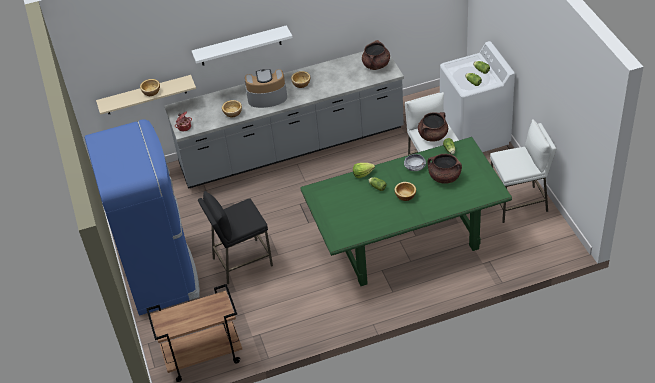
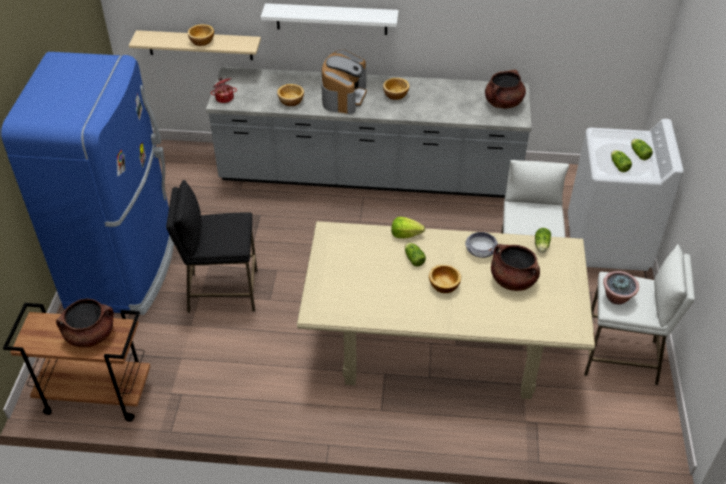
camera: 20 degrees right, 0 degrees up
coffee machine [245,69,287,108] -> coffee machine turned 90 degrees clockwise [321,50,367,114]
green dining table [300,137,512,286] -> beige dining table [297,221,595,399]
brown cooking pot [418,112,448,142] -> brown cooking pot moved to [56,298,114,347]
none -> potted plant [603,271,639,305]

